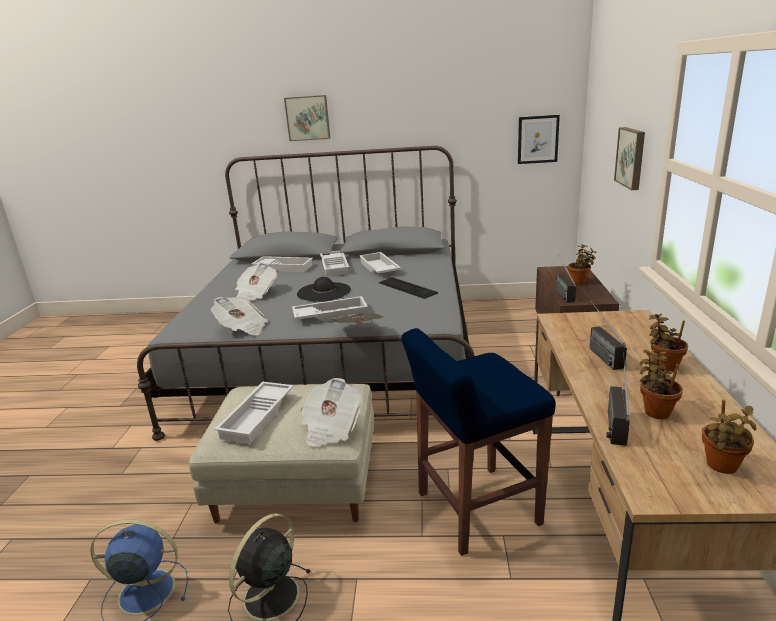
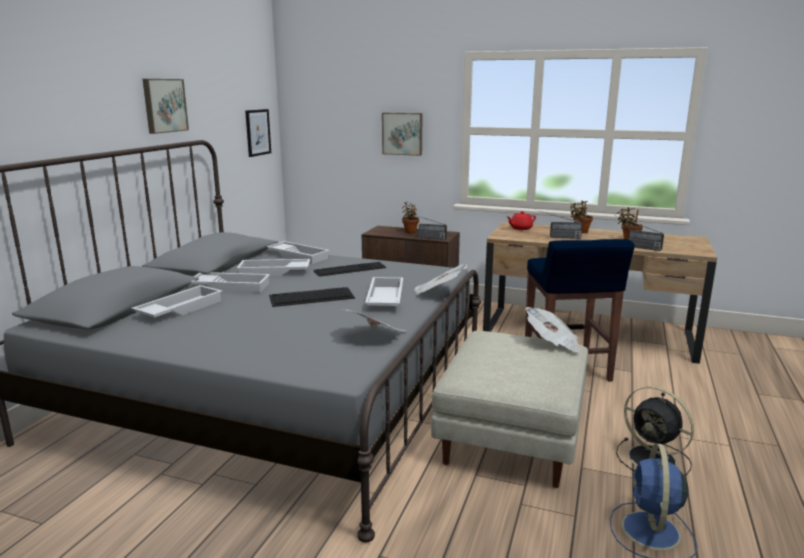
camera: 75 degrees left, 5 degrees down
white tray [214,382,293,444] -> white tray moved to [267,241,330,264]
newspaper [235,263,277,300] -> none
picture [284,95,330,141] -> picture moved to [143,79,189,134]
black hat [297,277,351,302] -> keyboard [269,287,355,307]
potted plant [702,400,756,474] -> none
none -> red teapot [507,211,536,230]

